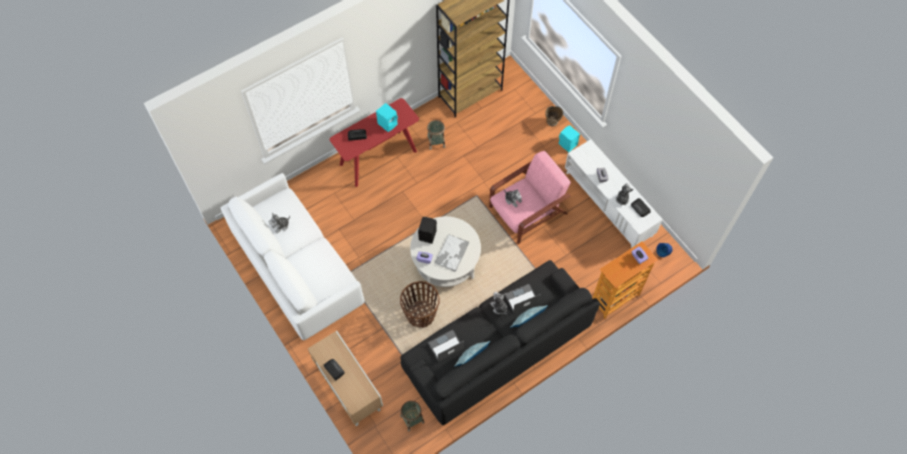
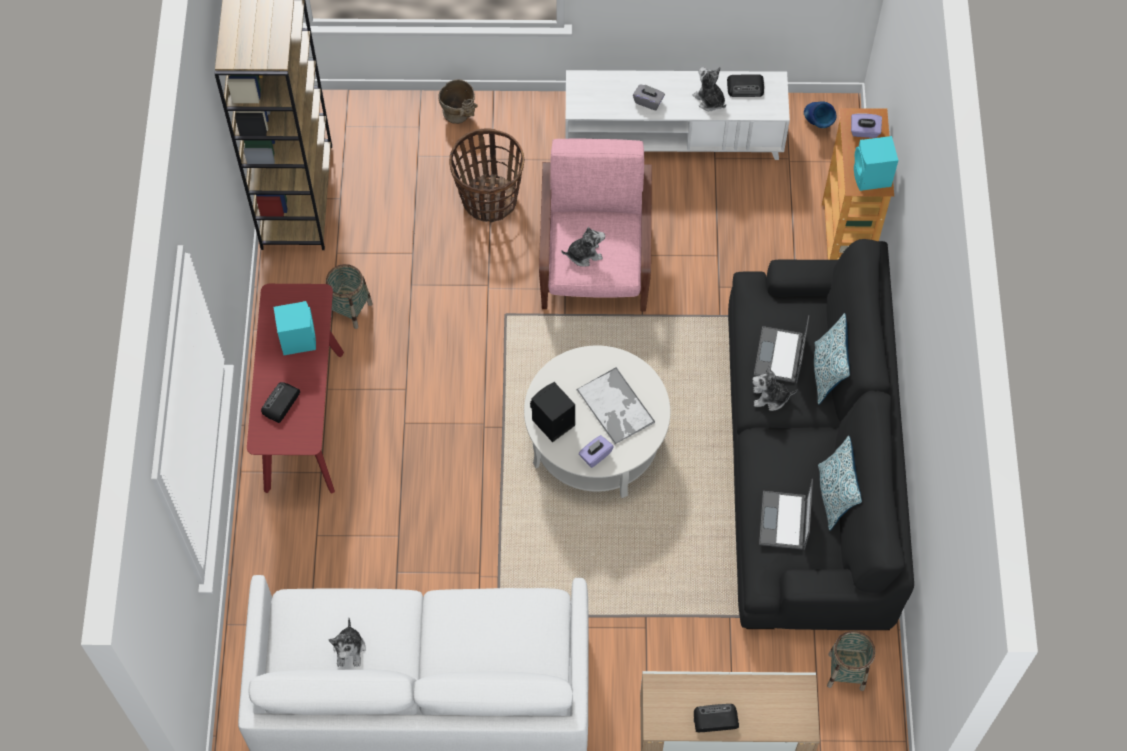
camera: 55 degrees left, 0 degrees up
basket [400,281,440,328] -> basket moved to [449,129,524,222]
turquoise speaker [559,125,580,152] -> turquoise speaker moved to [854,136,898,191]

